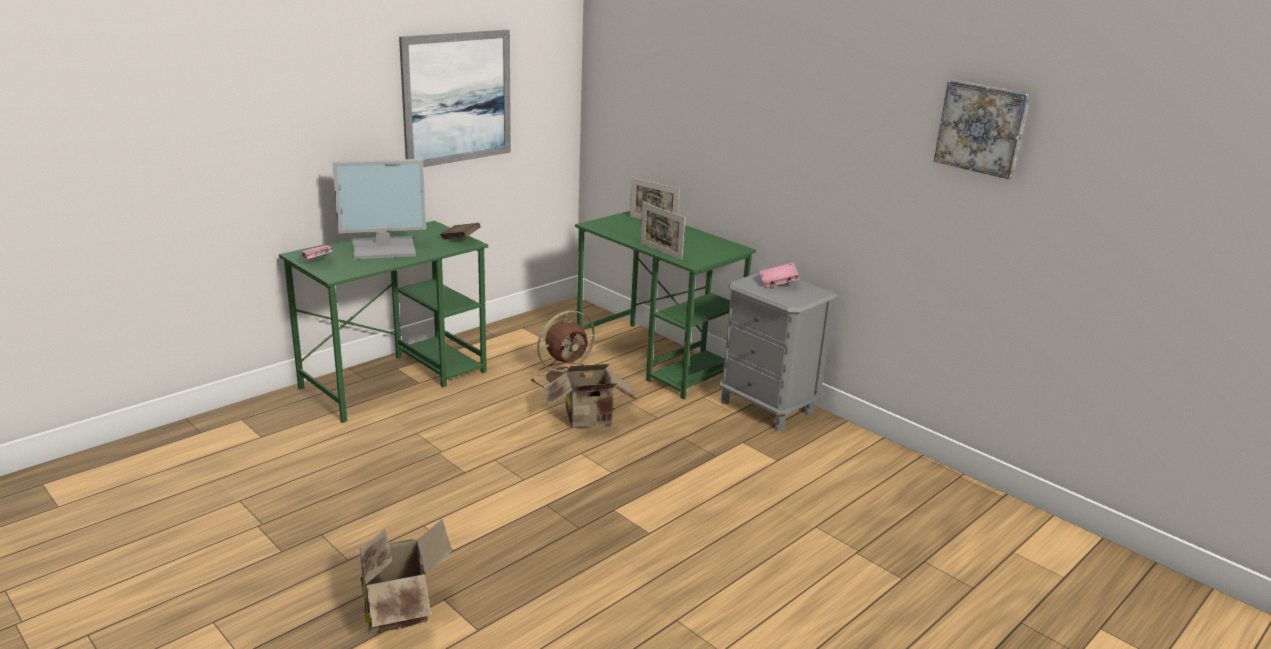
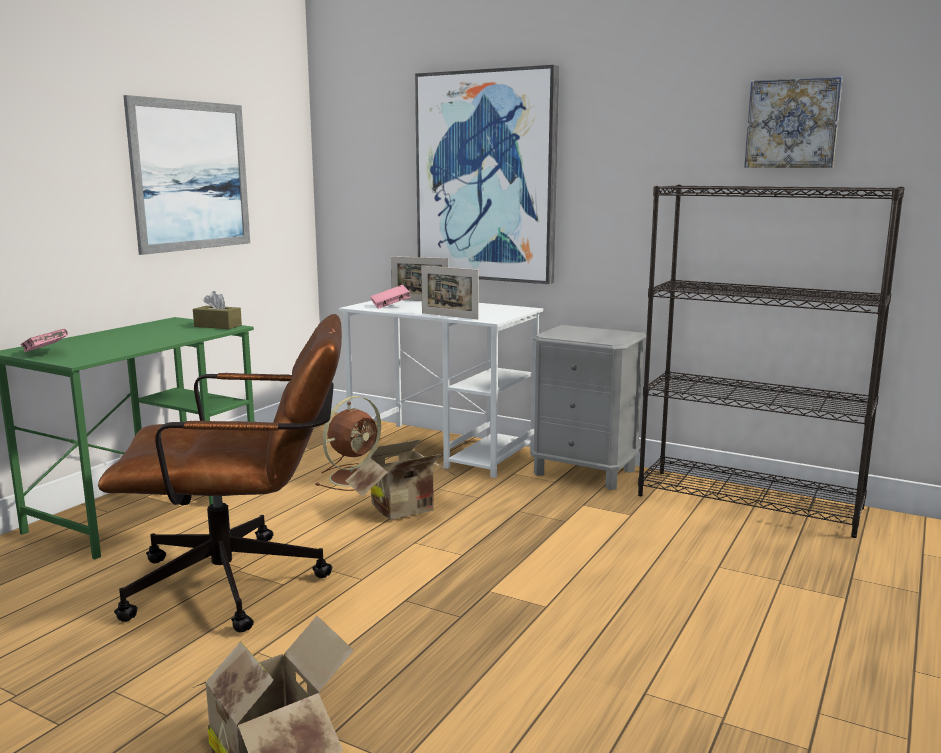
camera: 15 degrees left, 10 degrees down
monitor [332,159,426,260] -> none
brown book [440,223,481,240] -> brown tissue box [193,291,242,329]
green desk [575,211,756,399] -> white desk [339,300,543,478]
pink book [759,263,799,288] -> pink book moved to [371,285,411,309]
none -> brown office chair [98,314,342,633]
none -> picture [415,65,559,284]
none -> black bookcase [638,185,905,538]

